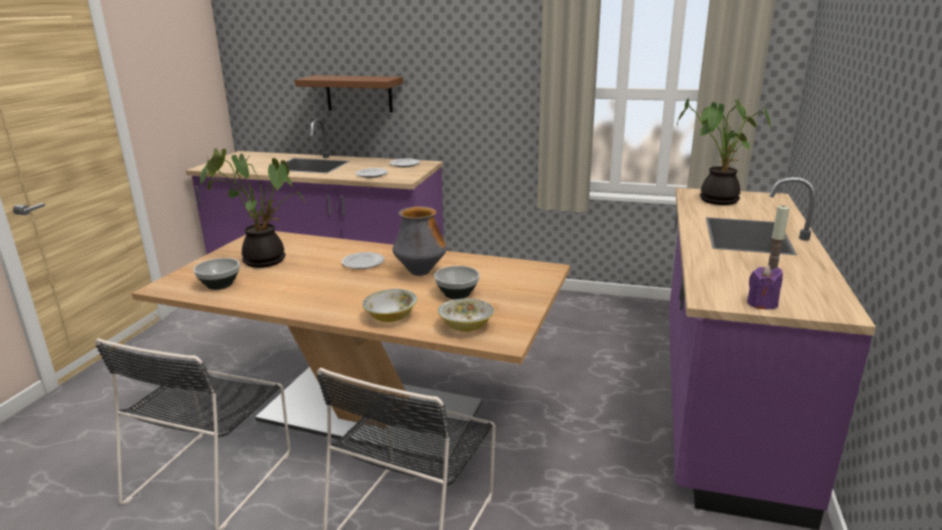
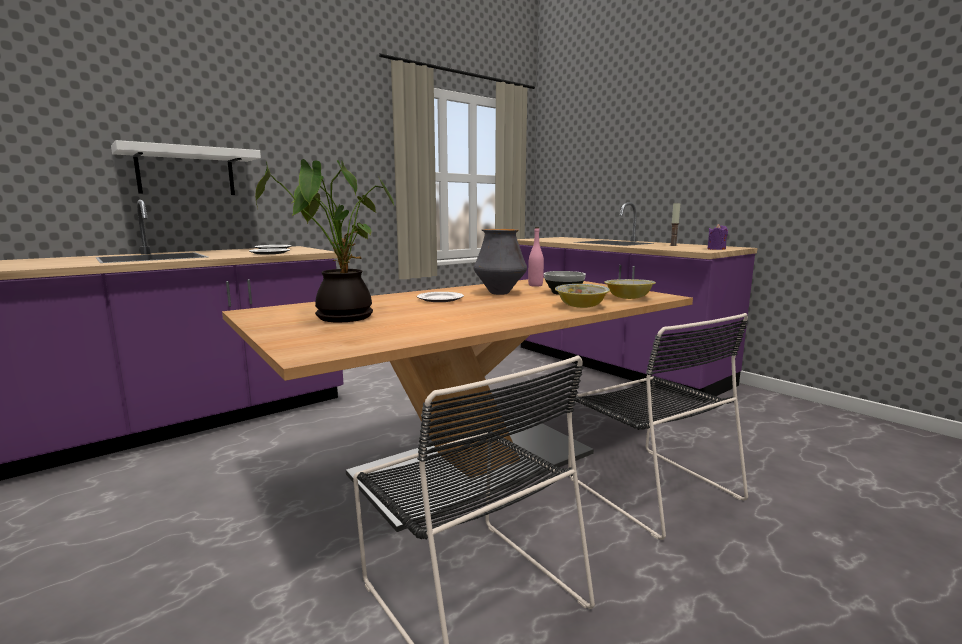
camera: 55 degrees left, 10 degrees down
bowl [193,258,240,290] -> none
brown shelf [295,75,403,113] -> white shelf [111,140,261,195]
potted plant [677,98,771,205] -> none
none -> pink bottle [528,227,544,287]

